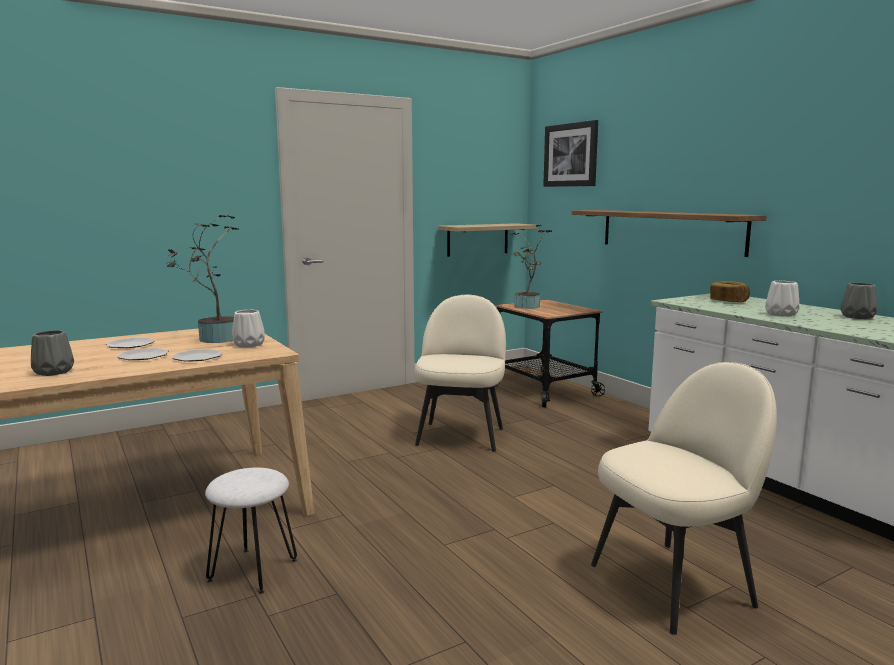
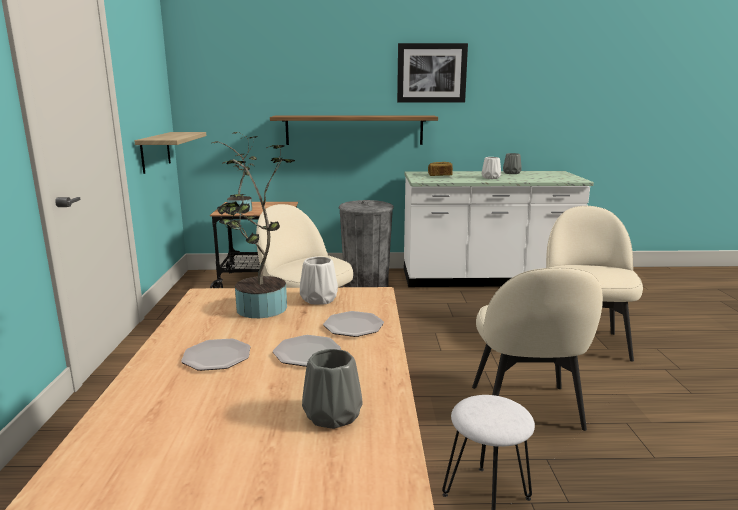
camera: 60 degrees left, 5 degrees up
picture [543,120,598,187] -> picture moved to [397,43,468,103]
none -> grey trash can [339,200,394,287]
none -> beige chair [472,267,603,431]

